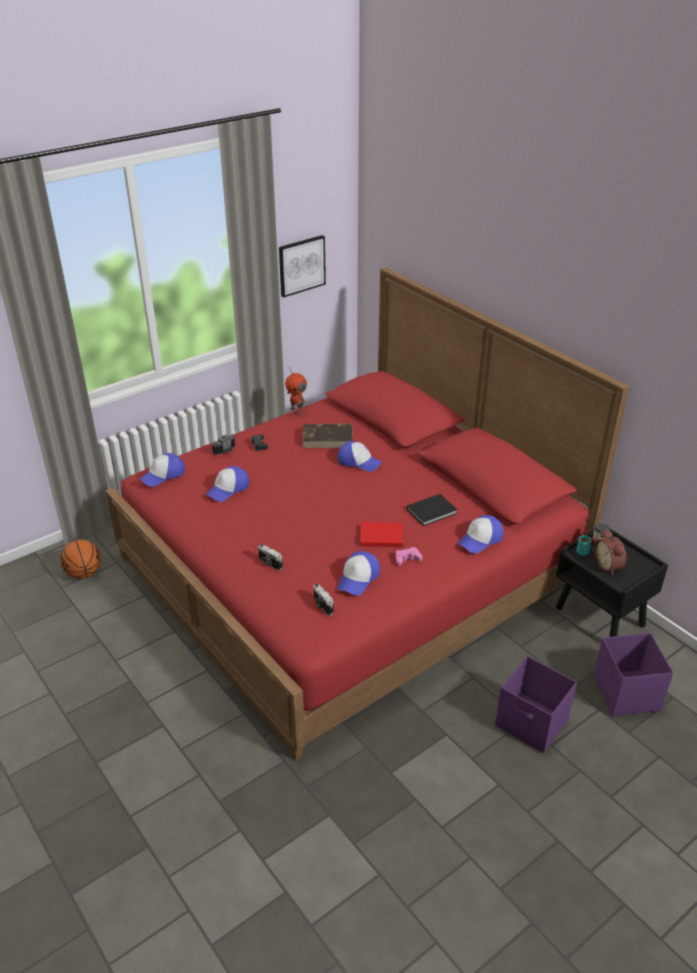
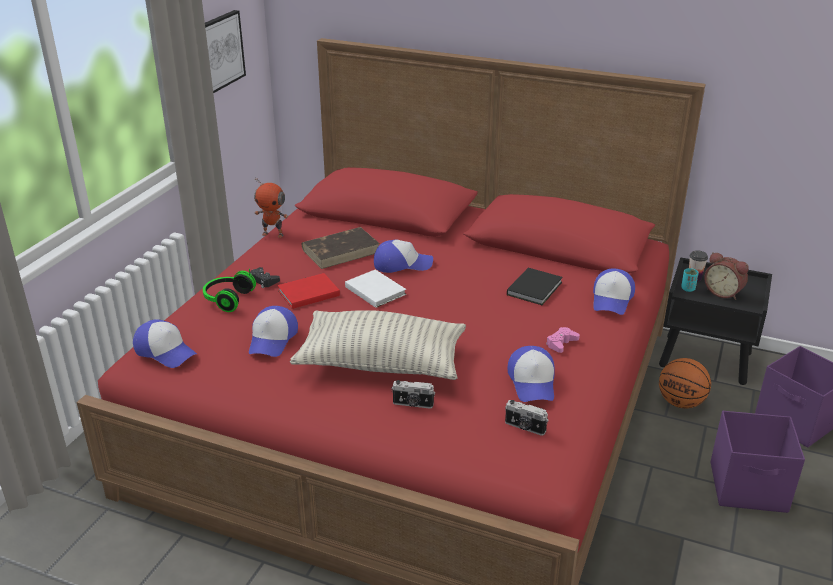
camera: 30 degrees left, 5 degrees down
basketball [60,540,101,579] -> basketball moved to [659,358,711,409]
cap [140,453,185,487] -> cap turned 75 degrees counterclockwise [133,319,197,368]
camera [212,435,235,455] -> headphones [203,269,256,312]
red book [361,522,403,547] -> red book moved to [277,273,340,309]
none -> pillow [290,310,466,380]
none -> white book [345,270,406,308]

